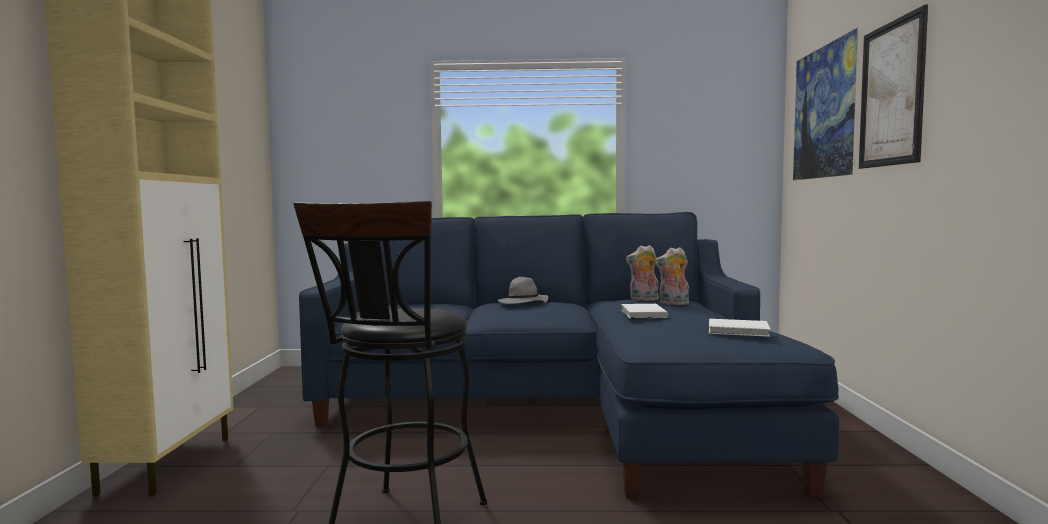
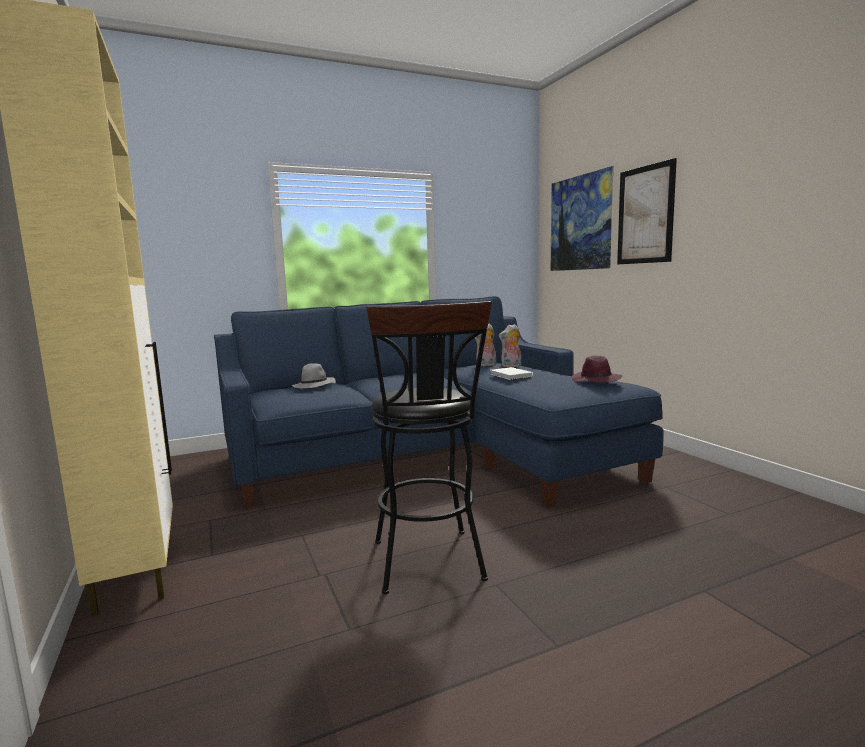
camera: 25 degrees left, 5 degrees up
grey hat [497,277,548,304] -> grey hat moved to [291,363,336,389]
white book [709,319,770,337] -> purple hat [572,356,622,383]

